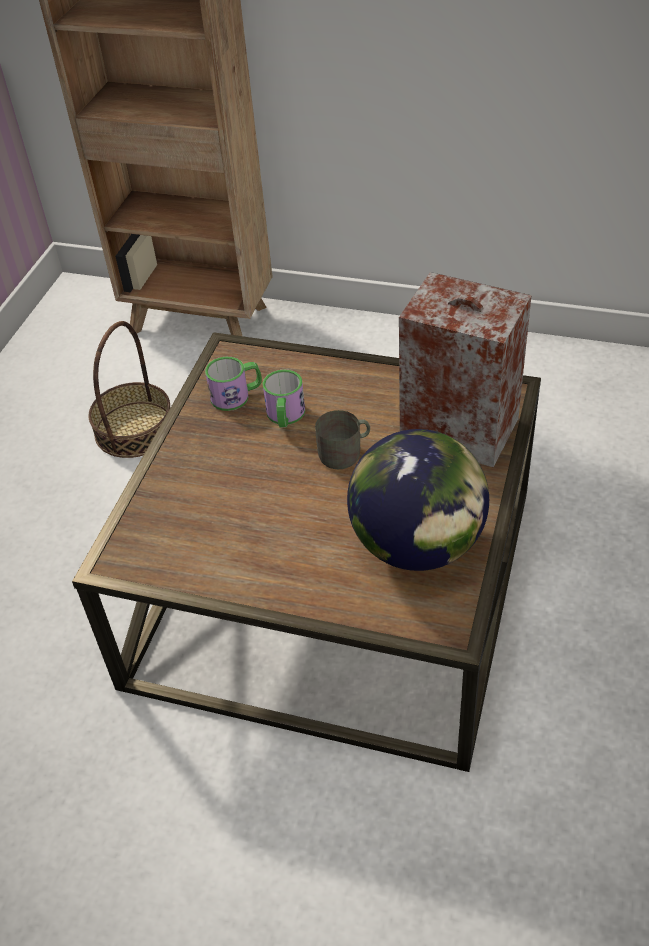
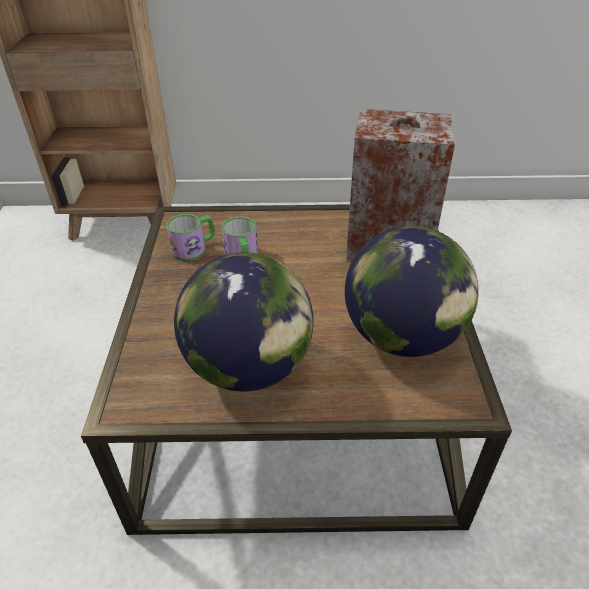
camera: 20 degrees left, 5 degrees down
basket [88,321,170,458] -> none
grey mug [315,410,370,469] -> none
none -> globe [174,252,313,391]

